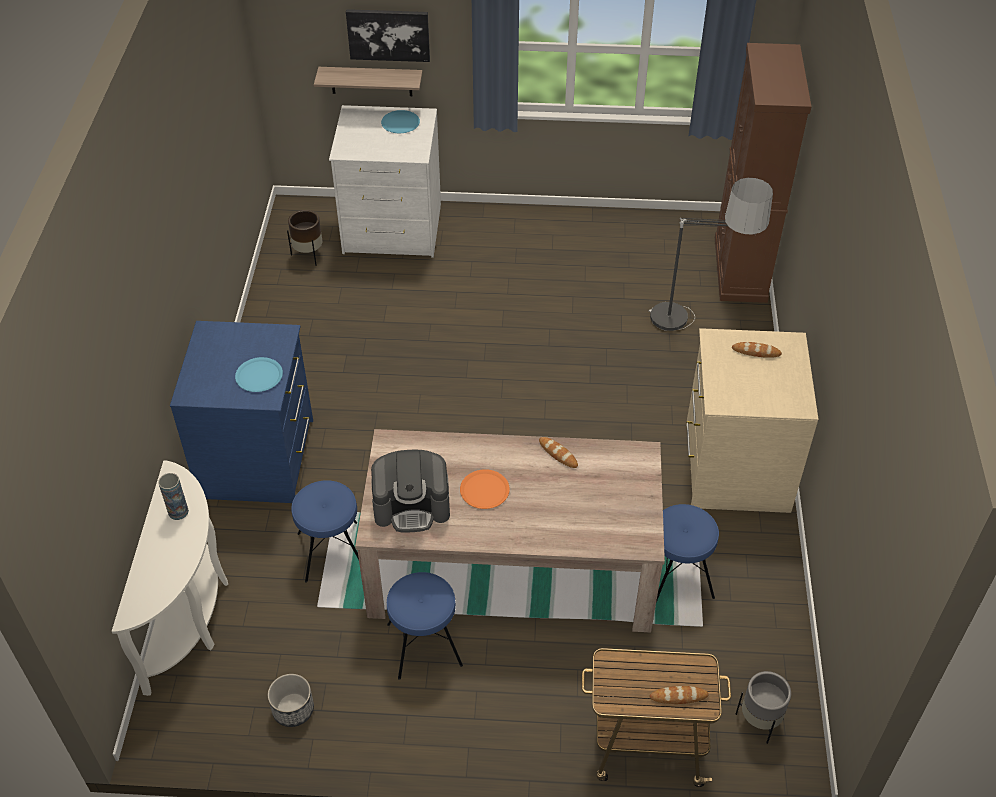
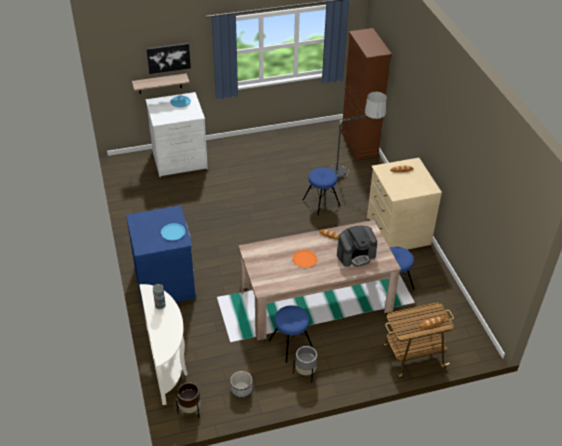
camera: 20 degrees left, 5 degrees down
brown planter [287,210,322,266] -> brown planter moved to [176,382,201,418]
blue stool [291,480,359,582] -> blue stool moved to [303,168,340,215]
coffee machine [371,449,450,532] -> coffee machine moved to [337,225,377,267]
grey planter [735,671,791,744] -> grey planter moved to [293,346,317,383]

